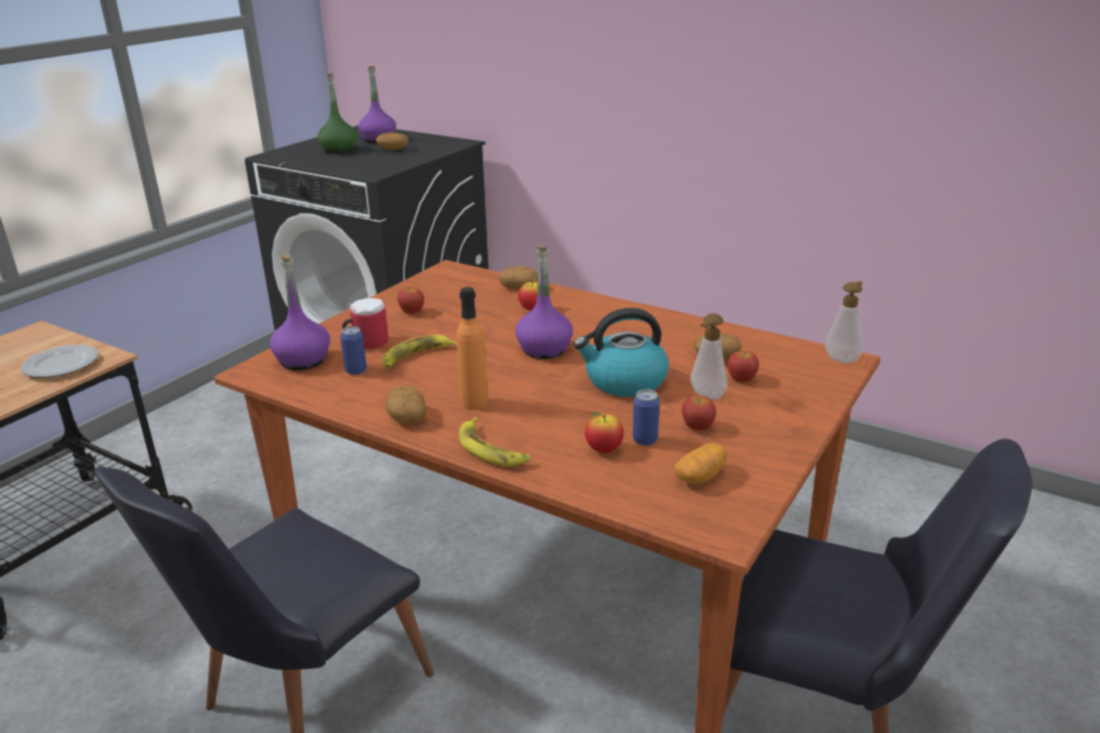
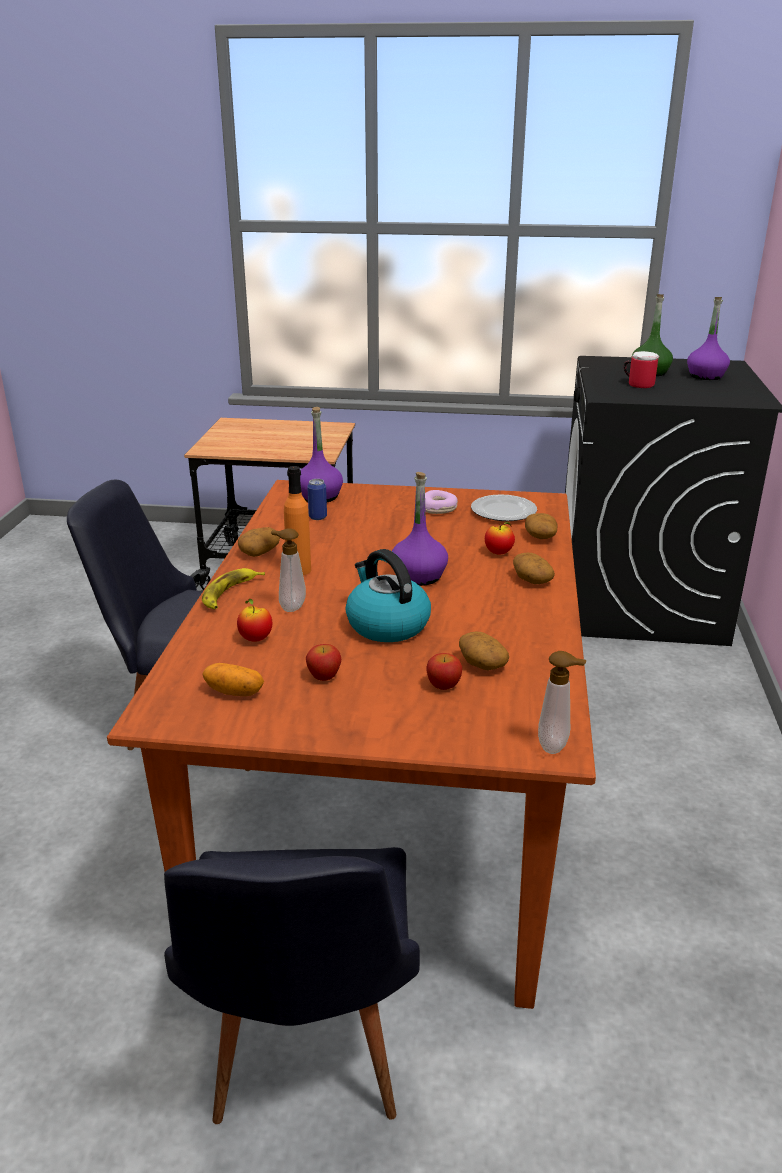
camera: 65 degrees right, 0 degrees up
plate [21,345,98,378] -> plate moved to [471,495,537,521]
mug [342,298,388,349] -> mug moved to [624,351,659,388]
potato [376,132,409,150] -> potato moved to [513,553,555,584]
banana [382,335,457,368] -> none
apple [397,287,424,314] -> donut [425,490,458,514]
can [633,389,660,446] -> none
soap dispenser [691,313,727,399] -> soap dispenser moved to [271,528,306,612]

